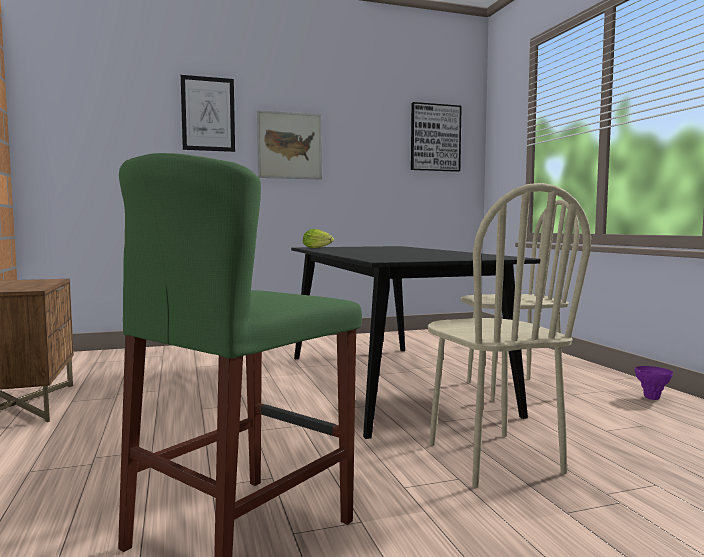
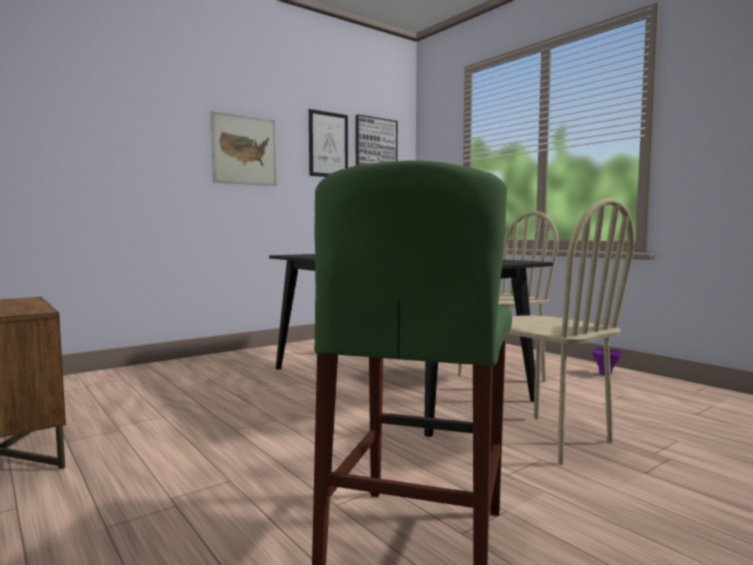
camera: 20 degrees left, 0 degrees up
picture [181,75,235,152] -> picture moved to [309,109,348,177]
lettuce [302,229,334,248] -> none

